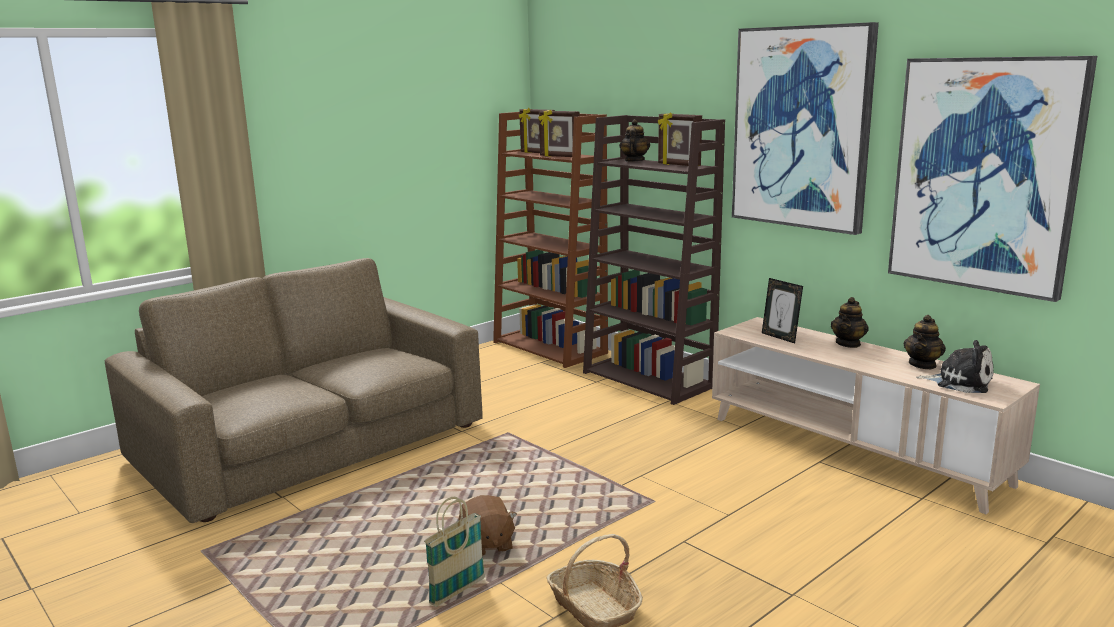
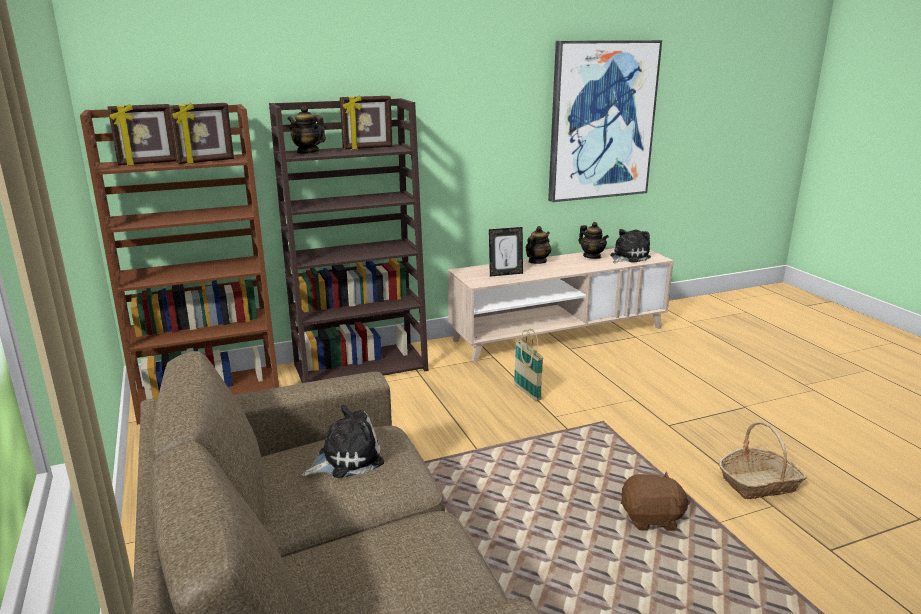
camera: 70 degrees left, 5 degrees up
basket [424,497,485,607] -> basket moved to [514,329,544,401]
picture [732,22,879,235] -> none
teapot [831,297,869,348] -> teapot turned 105 degrees counterclockwise [526,226,551,264]
none -> plush toy [302,405,384,478]

